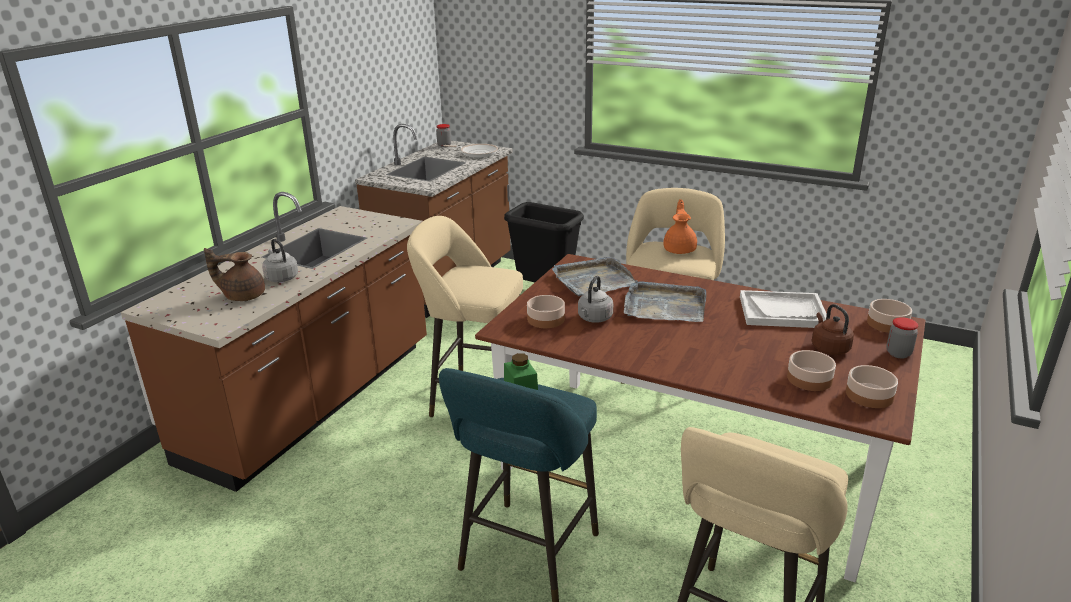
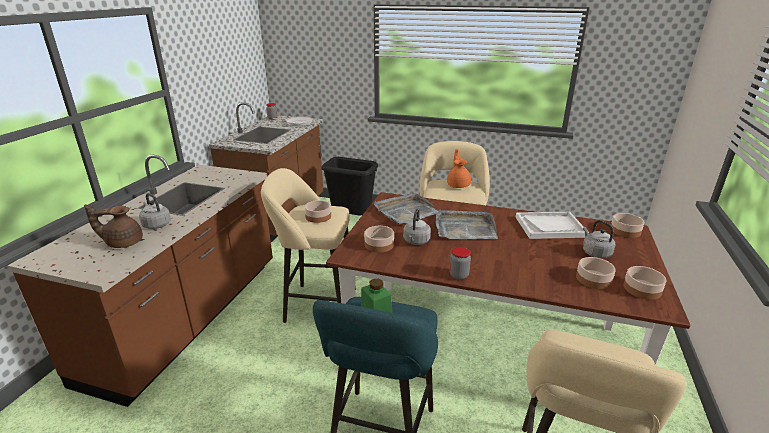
camera: 10 degrees left, 0 degrees up
brown kettle [812,304,854,355] -> grey kettle [583,220,615,258]
jar [886,317,918,358] -> jar moved to [449,247,471,280]
none -> bowl [305,200,331,223]

